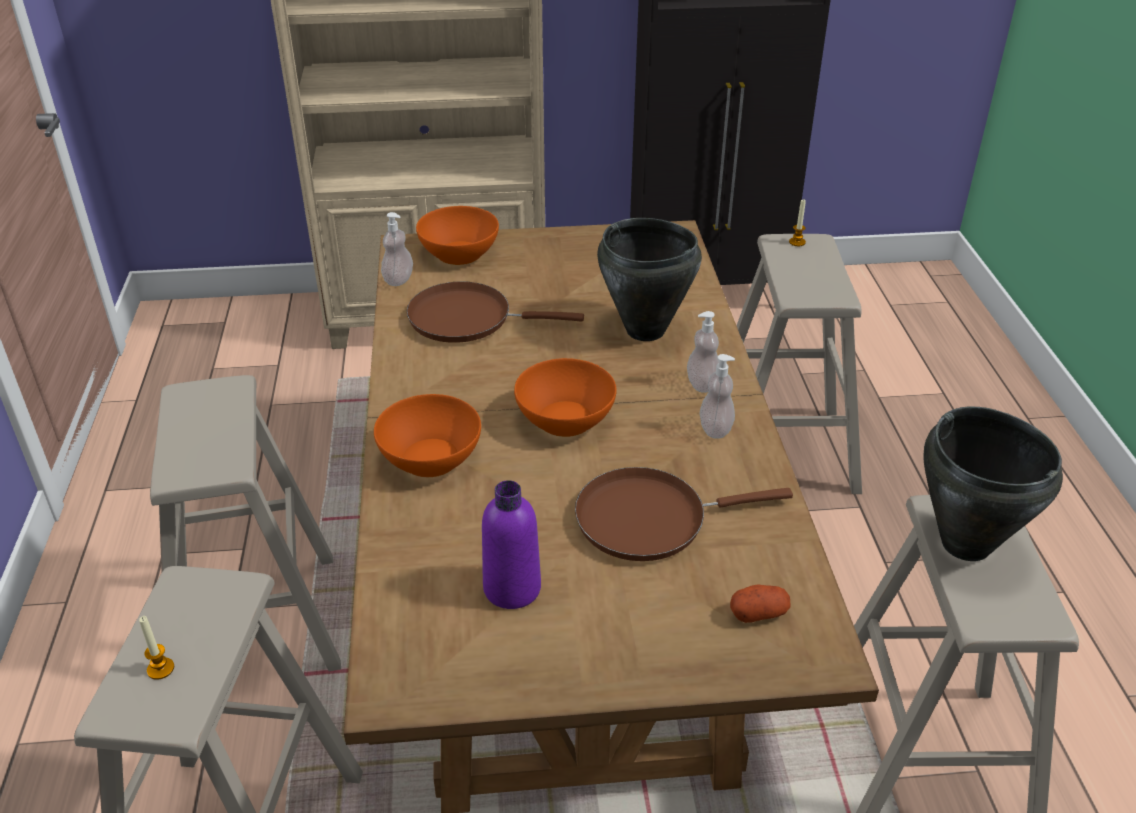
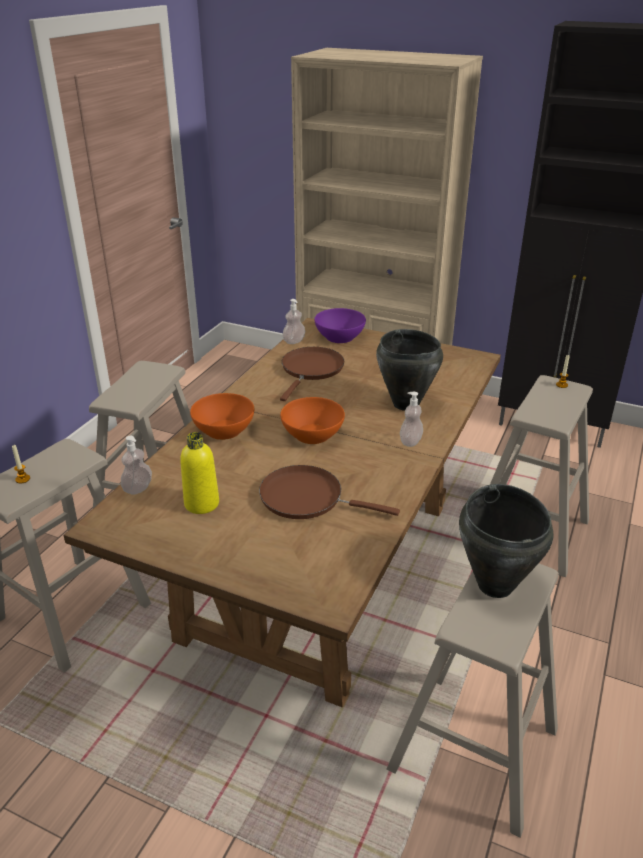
camera: 30 degrees right, 5 degrees down
brown frying pan [407,282,584,343] -> brown frying pan turned 75 degrees clockwise [280,347,344,401]
orange bowl [416,206,499,265] -> purple bowl [314,308,366,343]
purple bottle [482,480,541,609] -> yellow bottle [180,432,219,514]
soap dispenser [700,354,735,439] -> soap dispenser moved to [121,436,152,495]
potato [730,584,791,623] -> none

